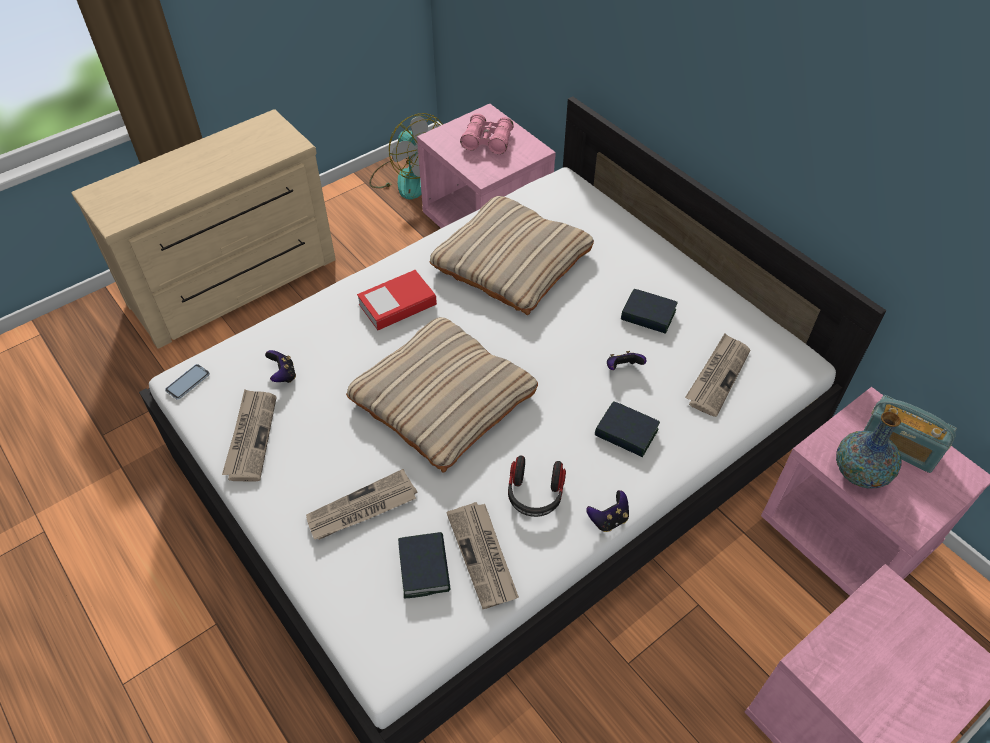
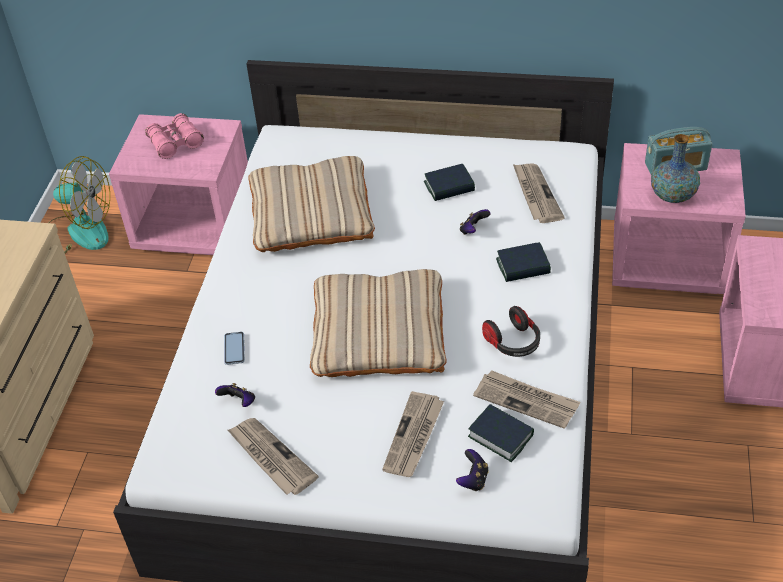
camera: 40 degrees left, 5 degrees down
phone [165,364,210,400] -> phone moved to [224,332,245,365]
book [357,270,437,331] -> none
game controller [586,490,629,532] -> game controller moved to [456,449,489,491]

